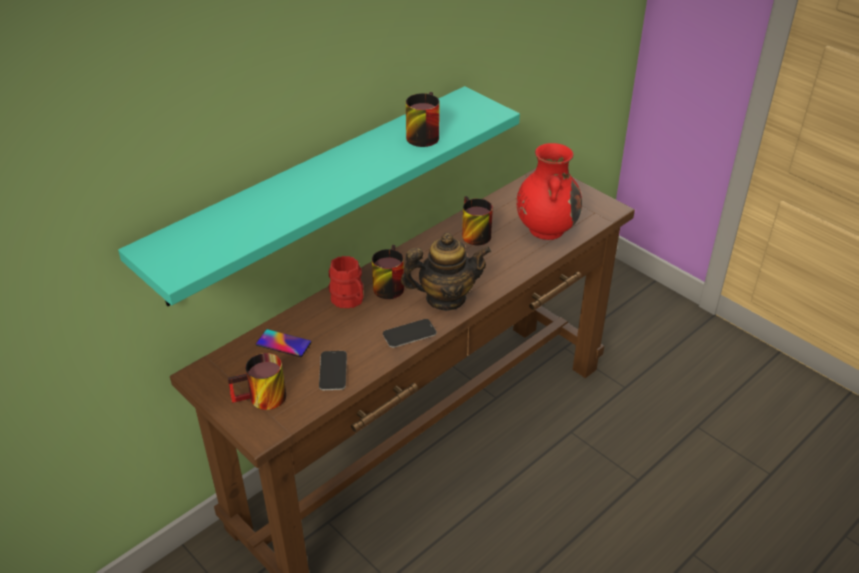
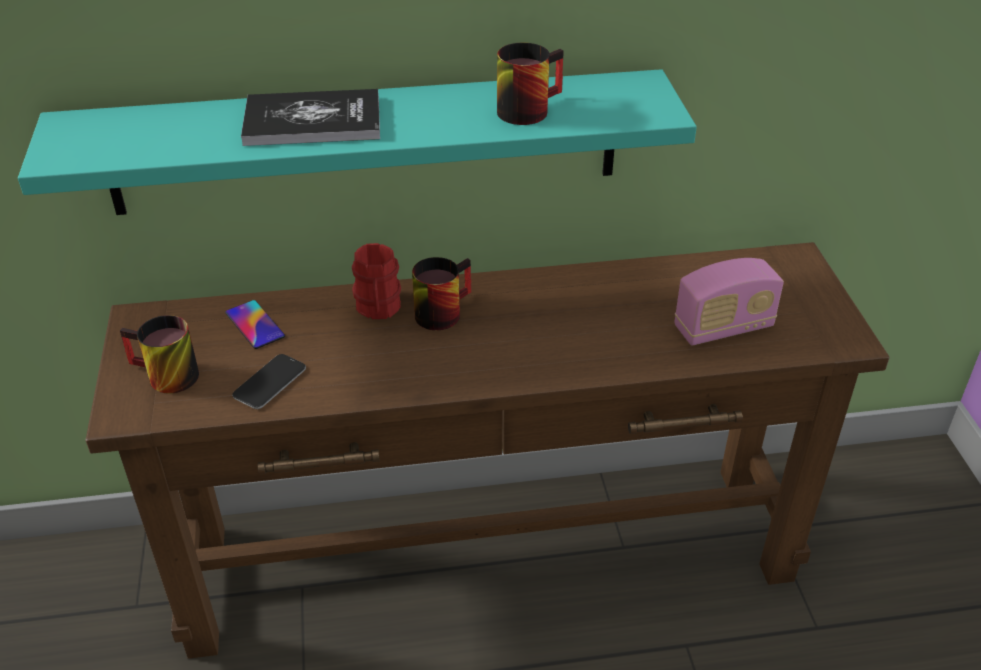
camera: 35 degrees right, 0 degrees up
phone [383,319,437,348] -> none
teapot [401,233,491,311] -> none
mug [462,196,493,245] -> none
red vase [517,143,582,240] -> radio [674,258,784,346]
none -> book [241,89,380,146]

